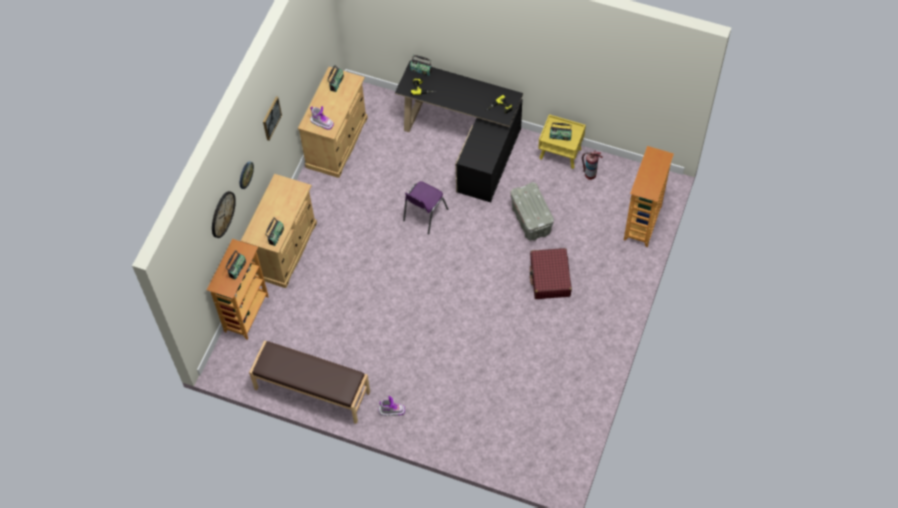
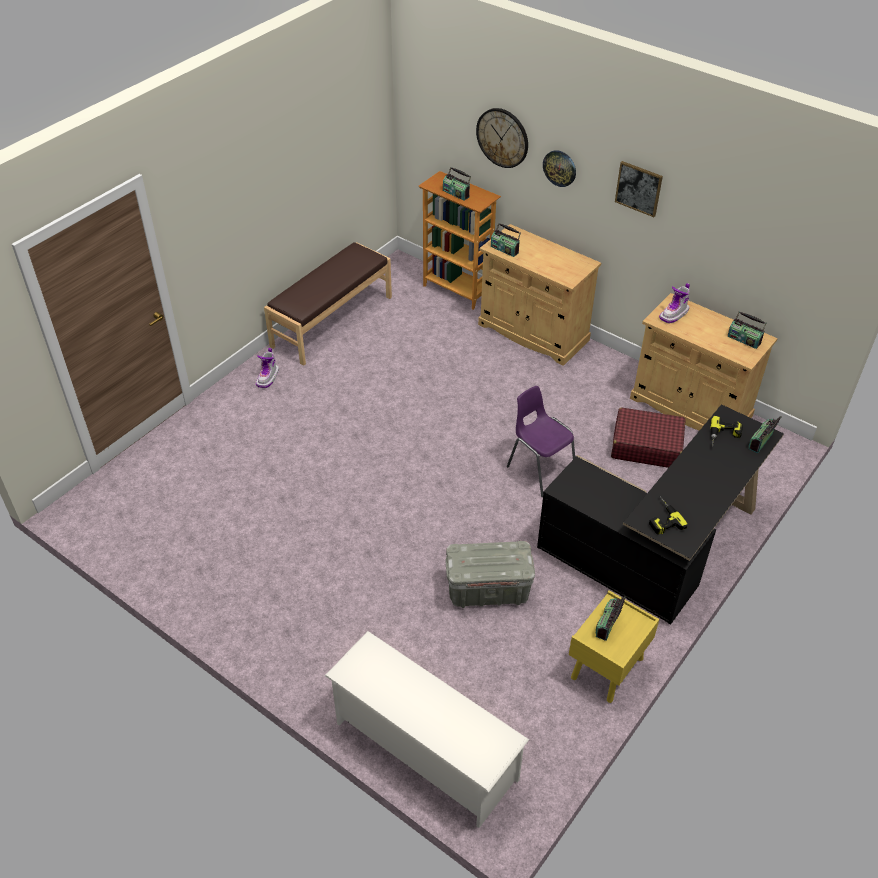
camera: 105 degrees right, 15 degrees down
red suitcase [530,248,572,299] -> red suitcase moved to [611,408,686,468]
fire extinguisher [582,152,603,180] -> none
bookcase [624,146,674,247] -> white shoe rack [325,631,529,828]

